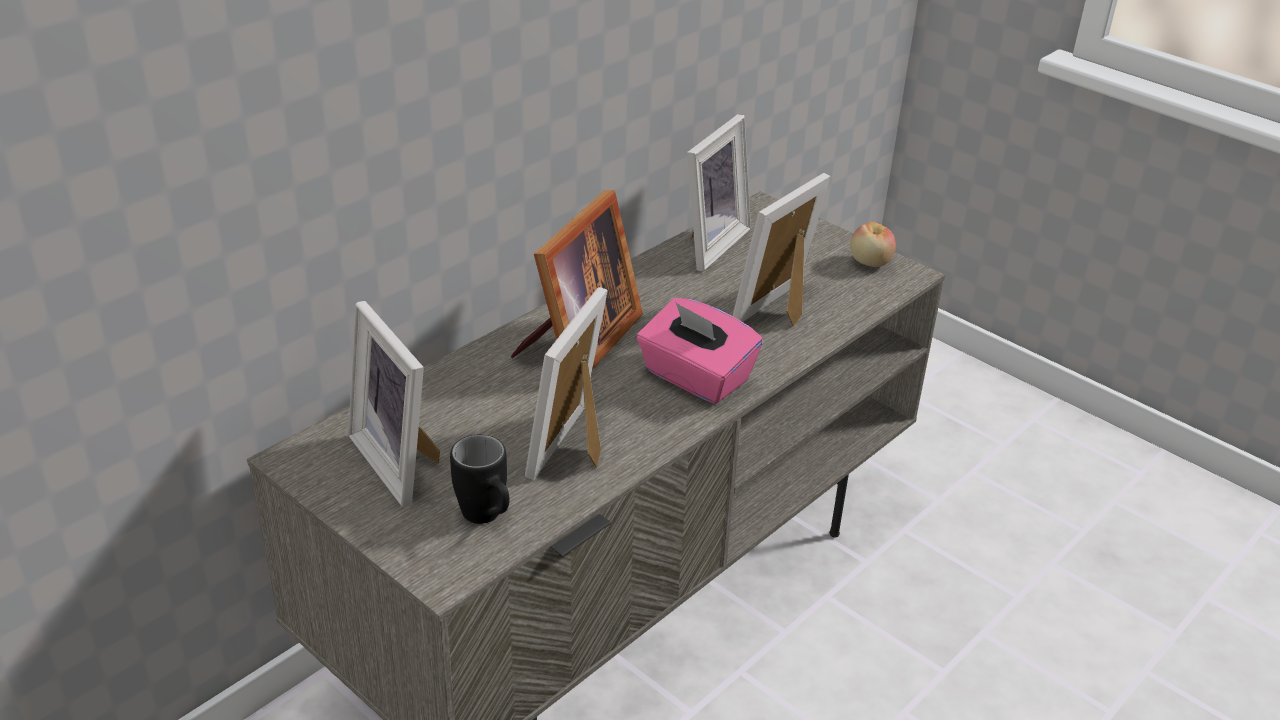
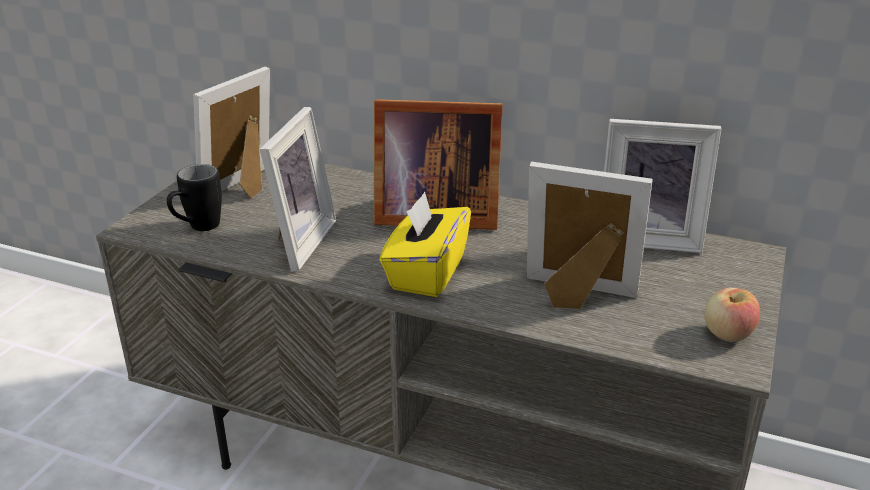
camera: 70 degrees right, 5 degrees down
picture frame [525,287,608,480] -> picture frame turned 105 degrees clockwise [260,107,336,272]
pink tissue box [637,298,763,404] -> yellow tissue box [380,192,471,297]

